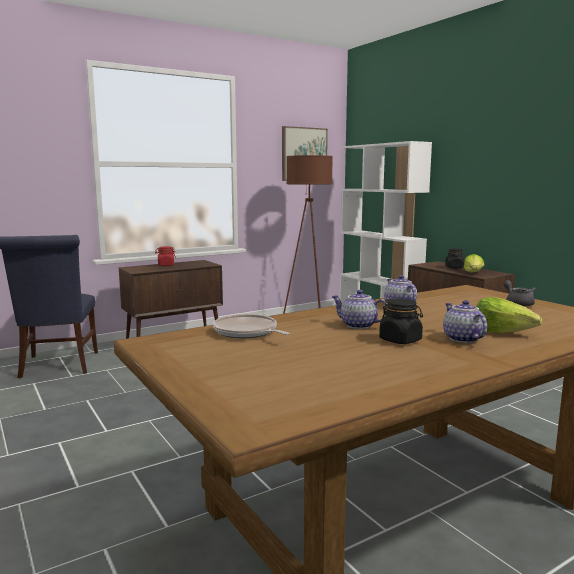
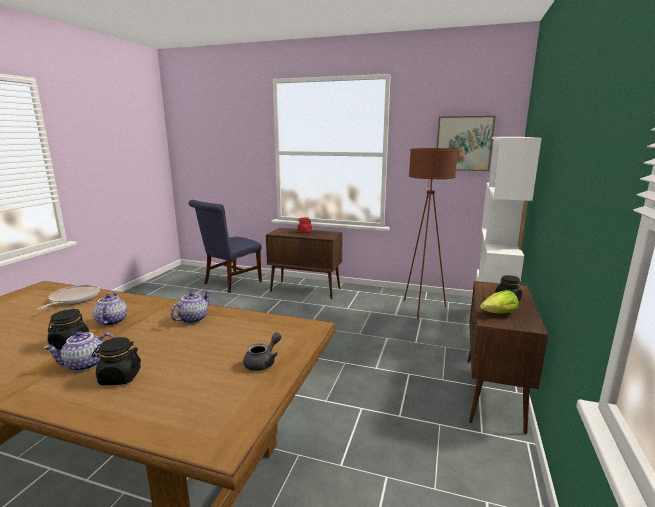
camera: 50 degrees right, 5 degrees up
teapot [443,300,487,343] -> teapot turned 150 degrees counterclockwise [44,331,115,371]
lettuce [476,297,542,333] -> black jar [92,337,141,385]

